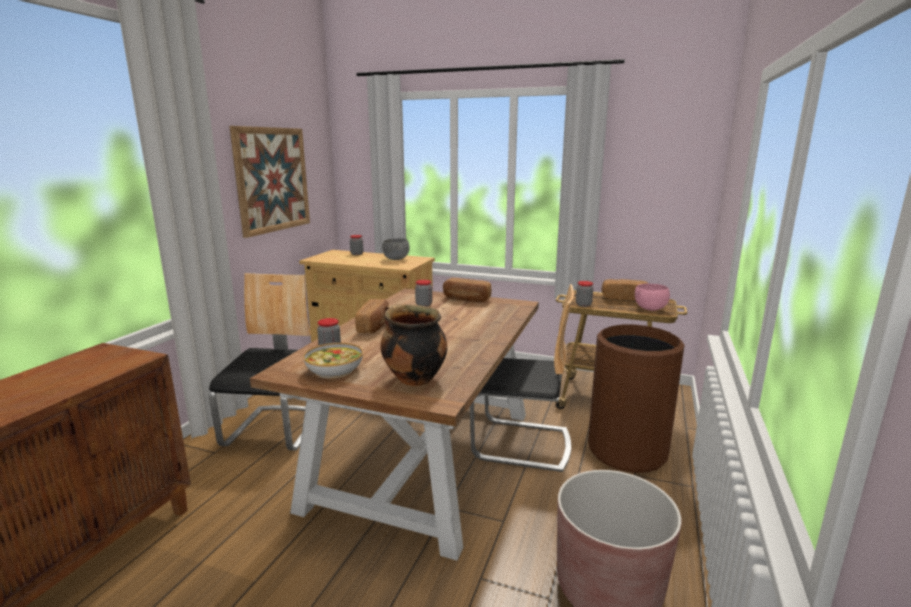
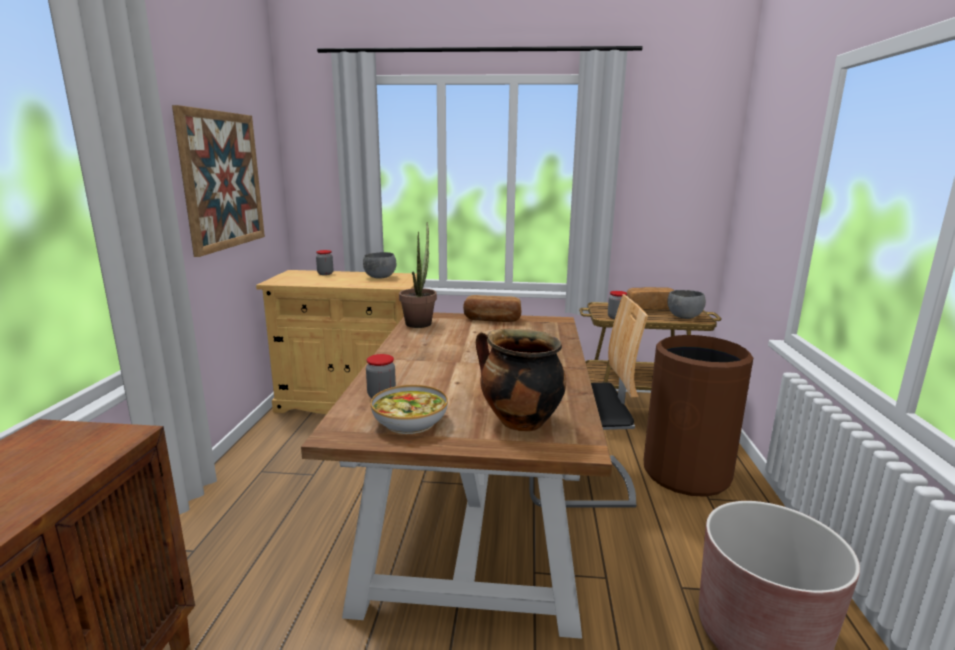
camera: 15 degrees left, 0 degrees up
chair [209,273,311,451] -> none
bread [355,299,389,333] -> none
jar [415,280,432,307] -> none
pink bowl [635,283,670,311] -> grey bowl [667,290,706,319]
none -> potted plant [399,222,437,328]

